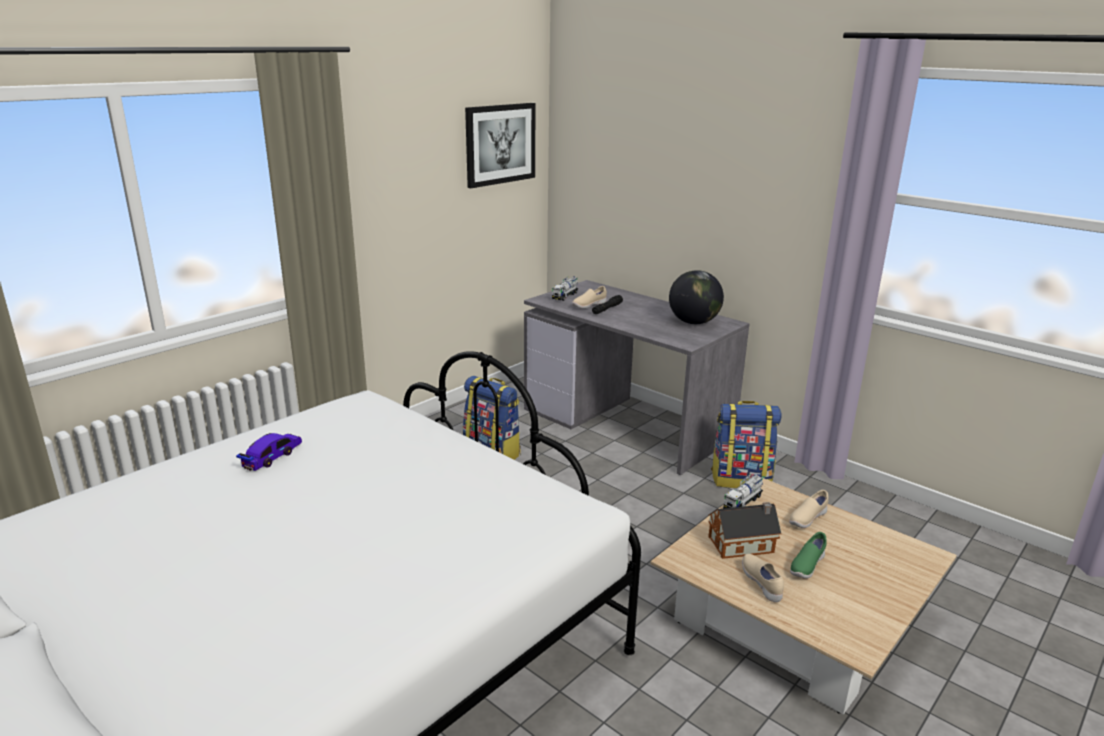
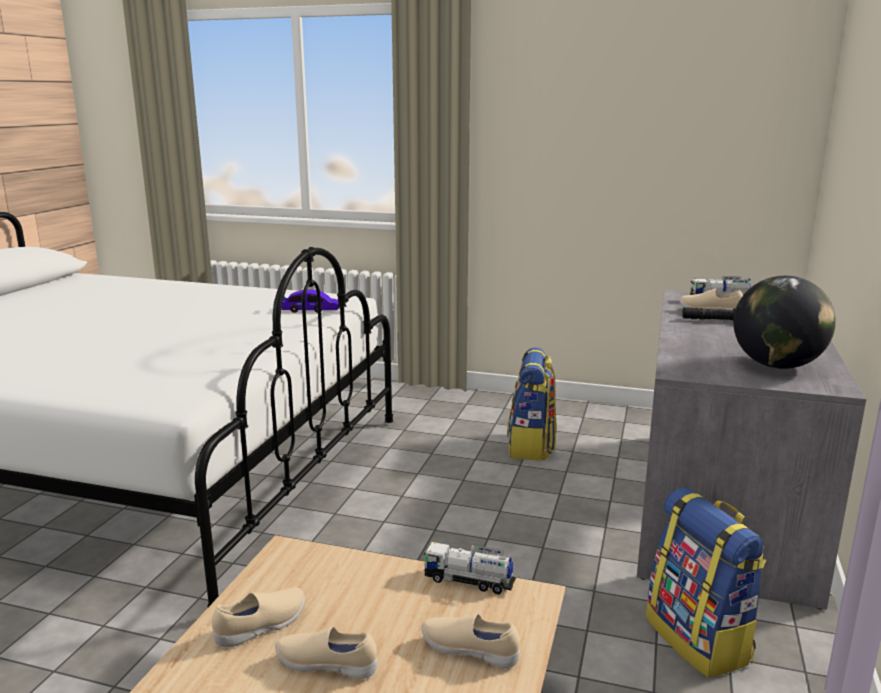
camera: 65 degrees right, 5 degrees down
toy car [236,433,302,471] -> toy car moved to [281,290,340,313]
picture [465,103,535,188] -> none
toy house [708,502,782,559] -> none
green shoe [790,532,827,579] -> beige shoe [275,627,377,679]

